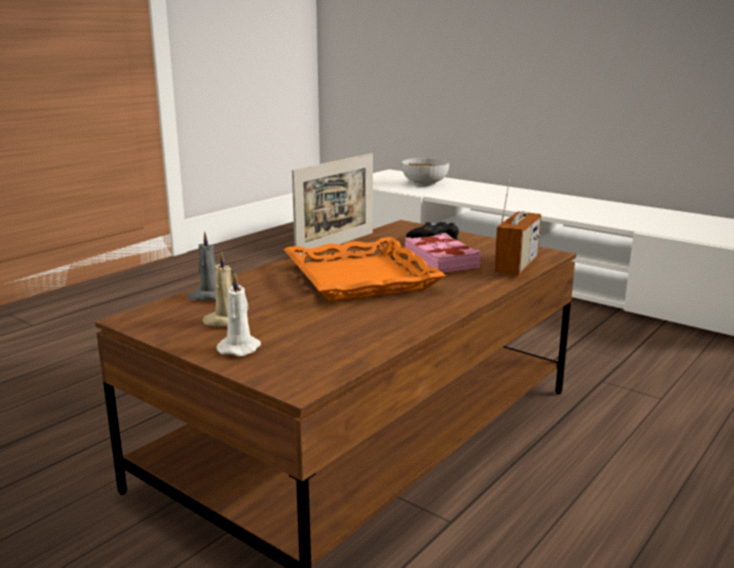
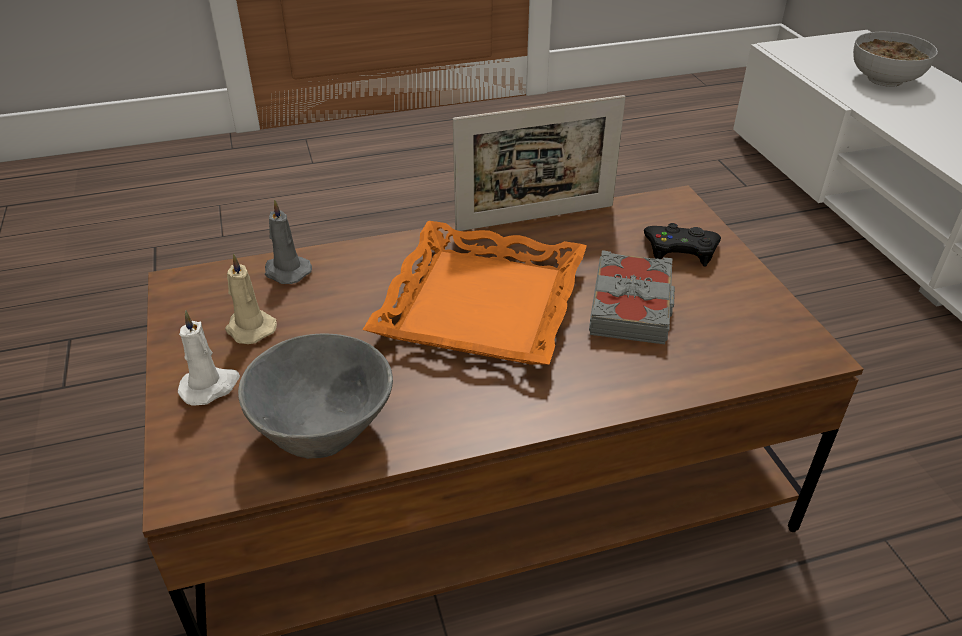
camera: 35 degrees right, 20 degrees up
pink book [405,233,481,273] -> grey book [589,250,675,344]
radio [494,163,541,276] -> none
none -> grey bowl [238,333,393,459]

